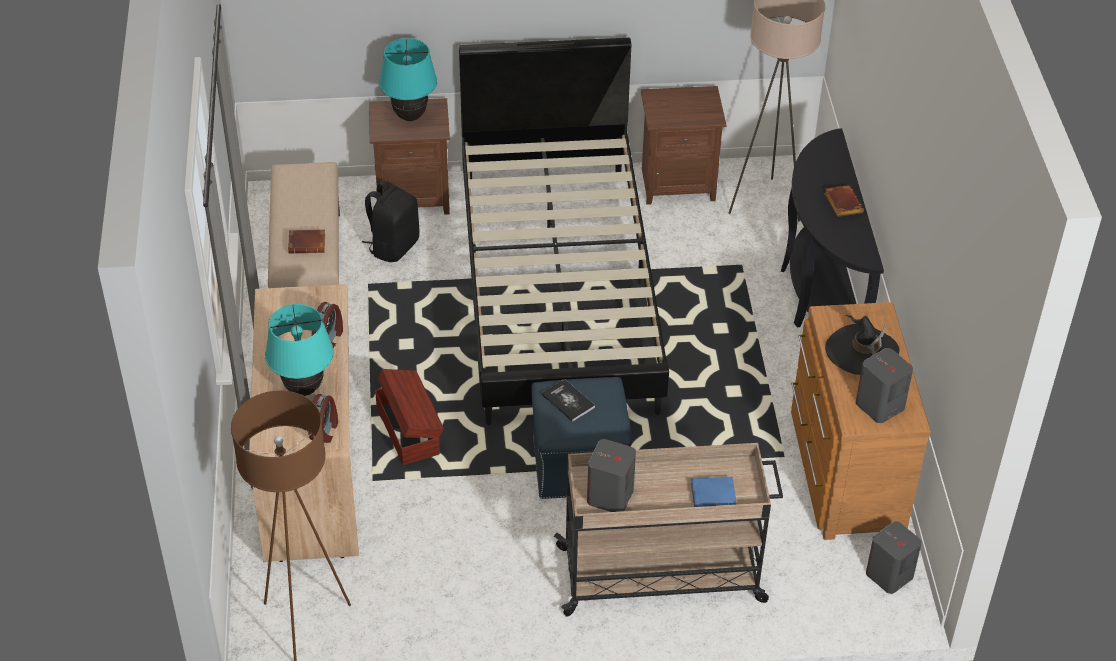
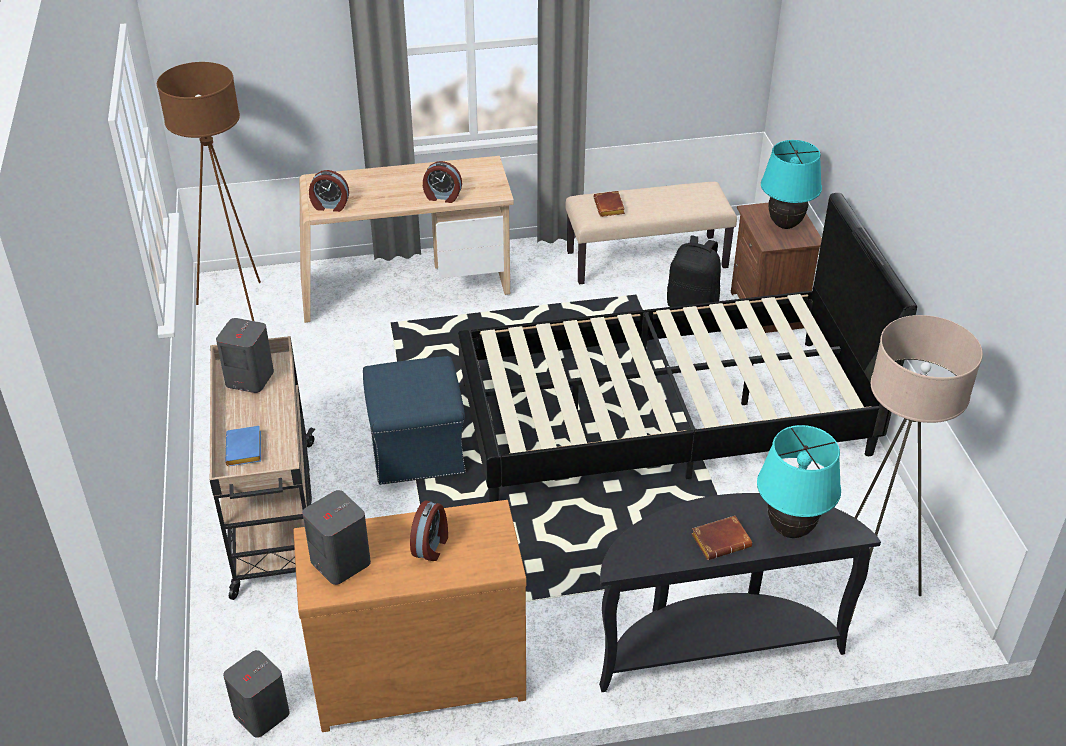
camera: 85 degrees right, 5 degrees down
turquoise table lamp [265,304,334,396] -> turquoise table lamp moved to [757,425,841,538]
brown storage box [375,369,444,465] -> none
book [541,379,595,422] -> none
brown nightstand [641,86,727,205] -> none
black hat [825,315,899,375] -> alarm clock [410,500,448,561]

